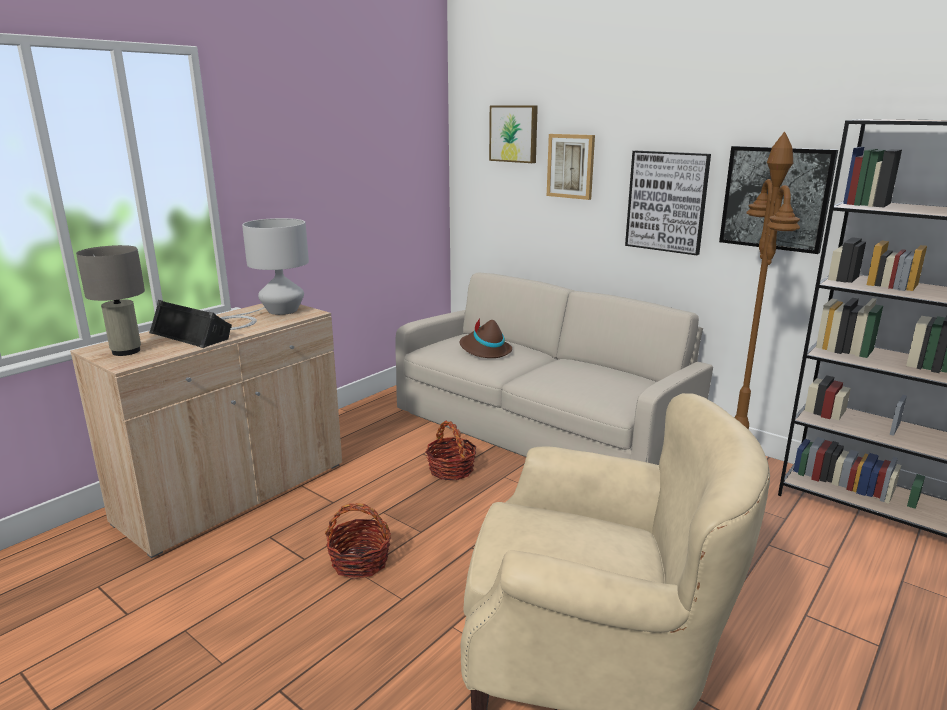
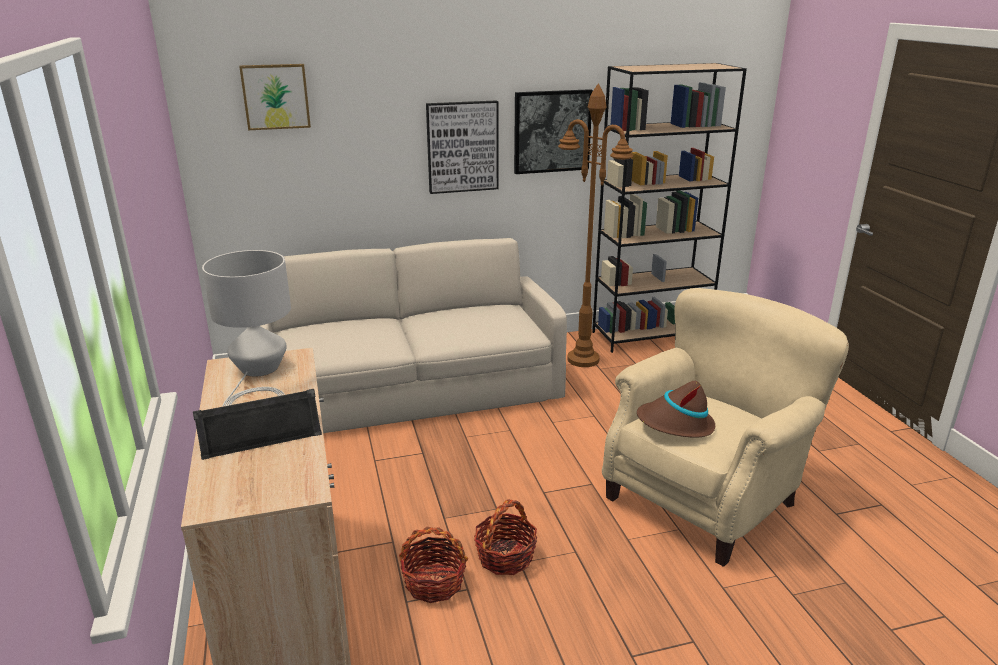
camera: 55 degrees left, 5 degrees up
grey table lamp [76,245,145,356] -> none
basket [426,421,476,481] -> basket moved to [399,527,468,603]
brown hat [460,318,512,358] -> brown hat moved to [637,381,715,438]
picture [547,134,595,200] -> none

